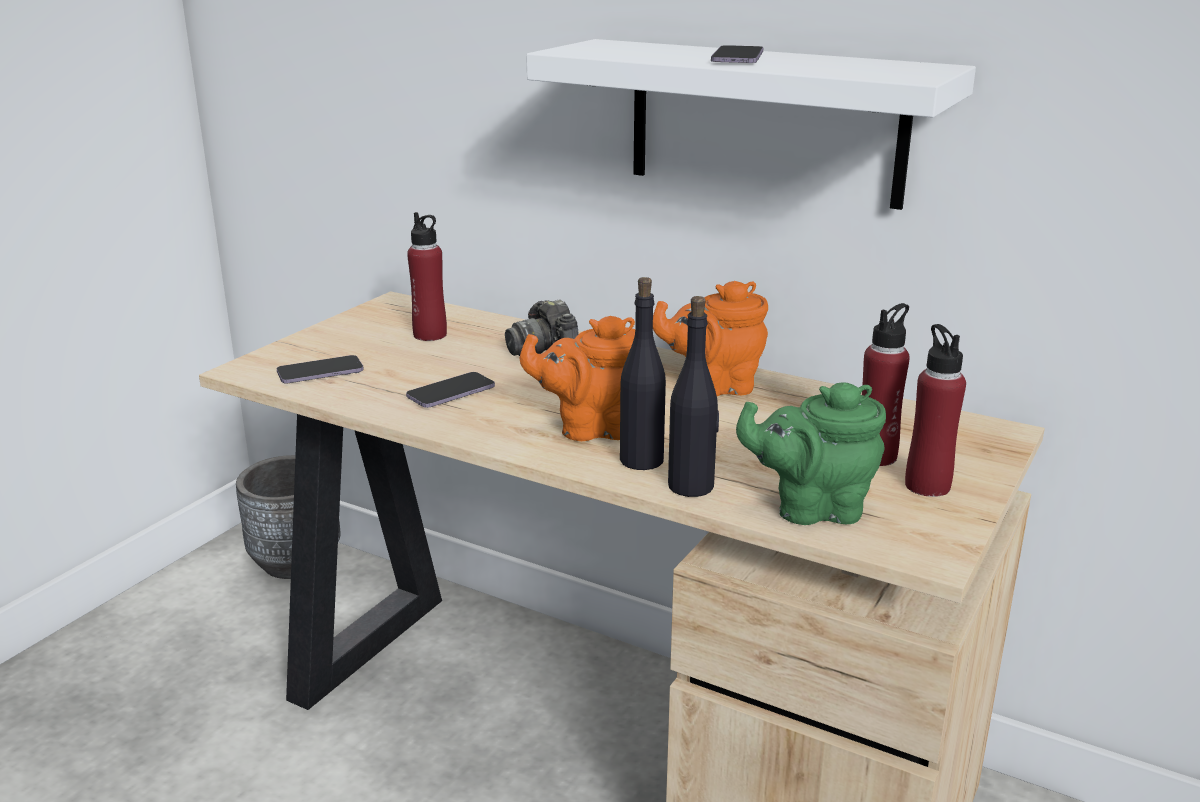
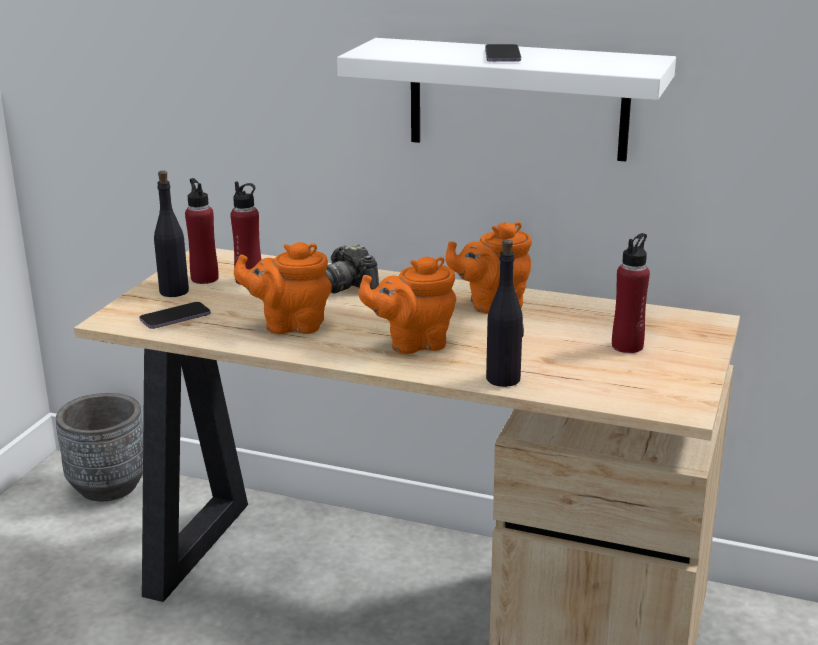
camera: 10 degrees left, 0 degrees up
phone [406,372,495,408] -> orange teapot [234,242,332,334]
black bottle [620,277,666,470] -> black bottle moved to [154,171,189,297]
green teapot [736,382,886,525] -> none
red bottle [905,324,966,497] -> red bottle moved to [185,178,218,284]

